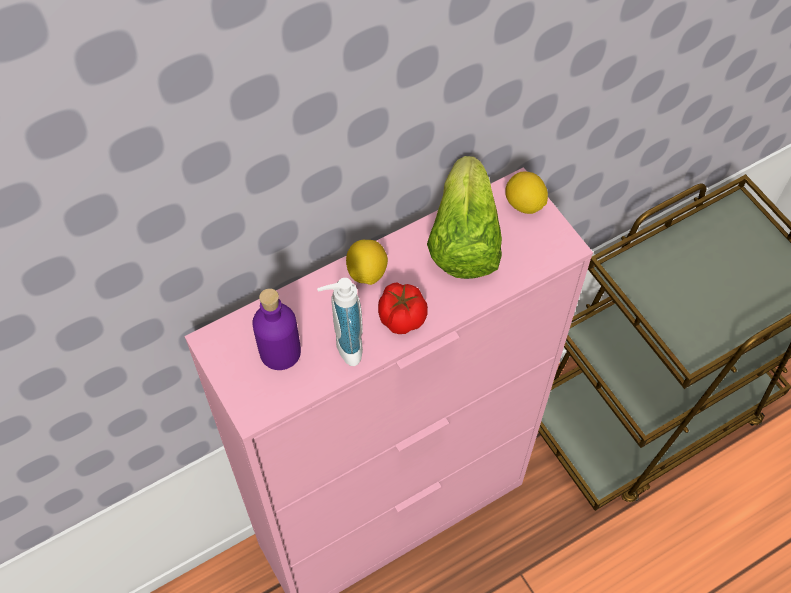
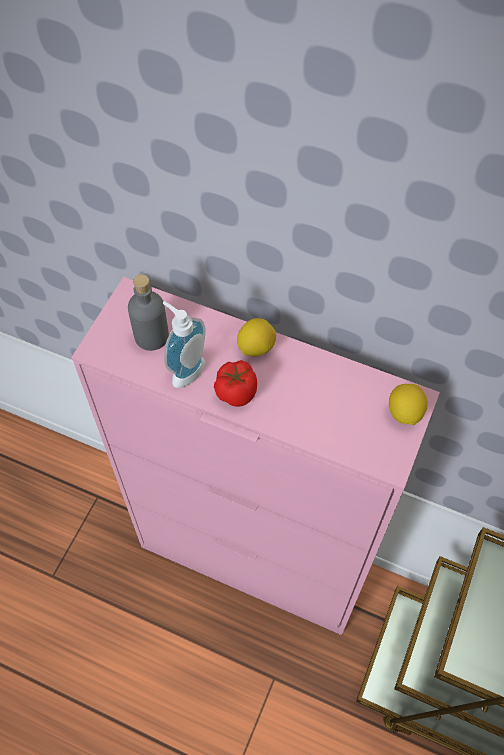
camera: 55 degrees right, 0 degrees up
purple bottle [252,288,301,370] -> grey bottle [128,274,169,351]
lettuce [427,156,502,279] -> none

